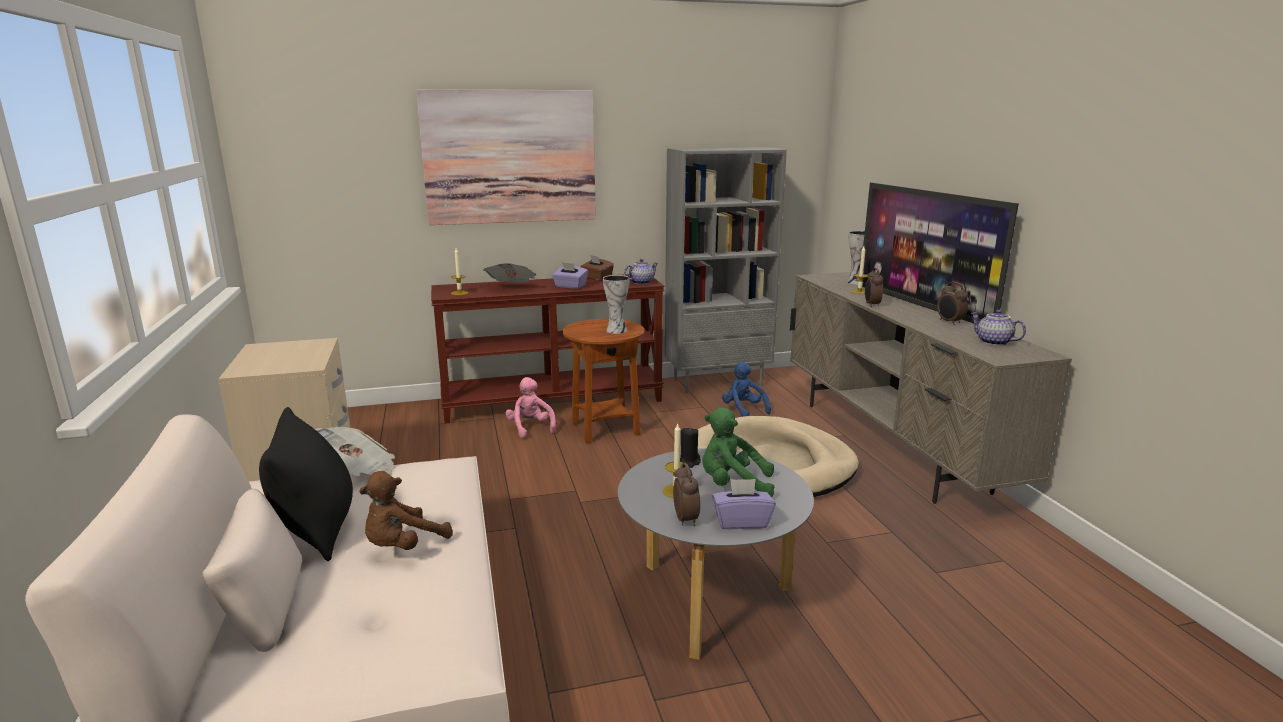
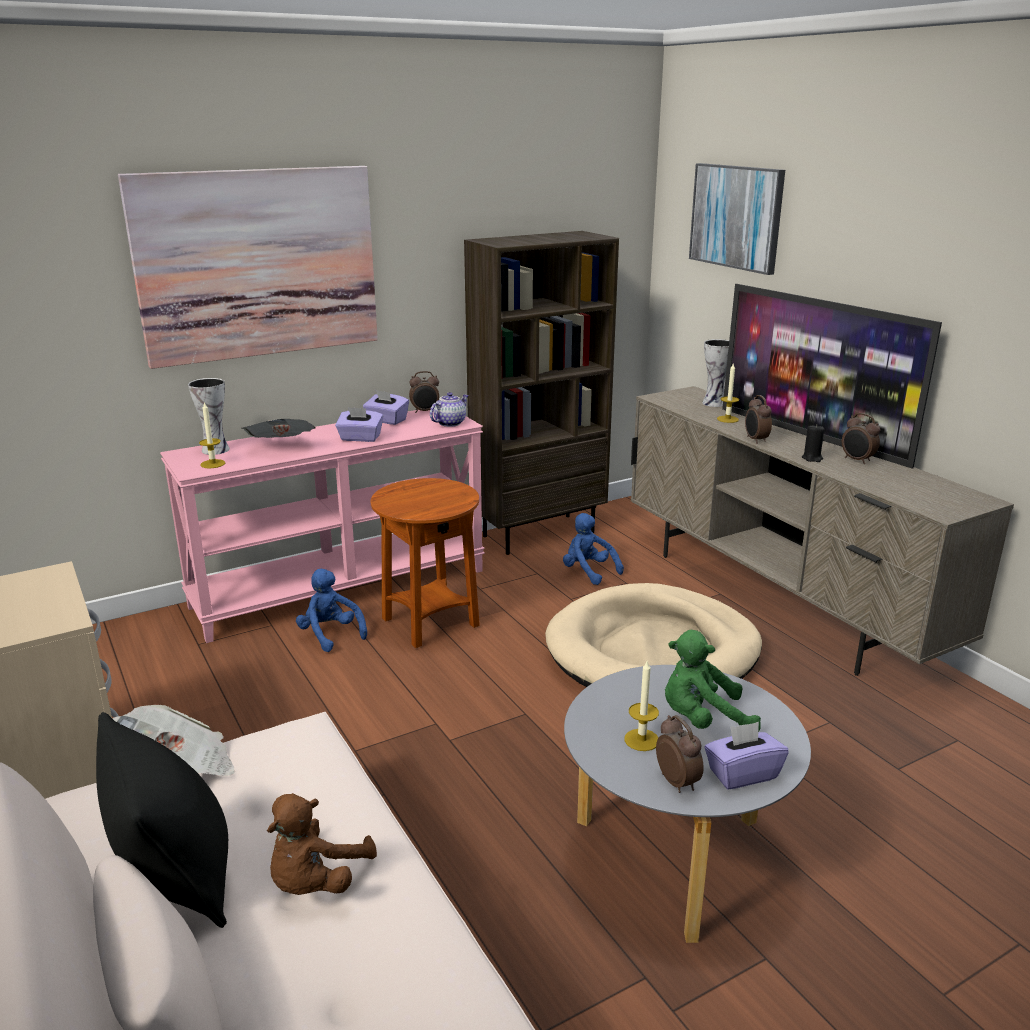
camera: 15 degrees left, 5 degrees up
brown console table [431,274,665,423] -> pink console table [160,410,485,643]
pink plush toy [505,377,556,438] -> blue plush toy [296,569,367,652]
brown tissue box [580,255,614,281] -> purple tissue box [363,390,409,425]
vase [603,275,630,334] -> vase moved to [188,378,230,455]
grey bookcase [665,147,787,393] -> brown bookcase [464,231,619,555]
black candle [680,427,701,468] -> black candle moved to [802,425,825,462]
teapot [971,310,1026,346] -> none
none -> alarm clock [409,371,439,413]
none -> picture [689,163,785,275]

